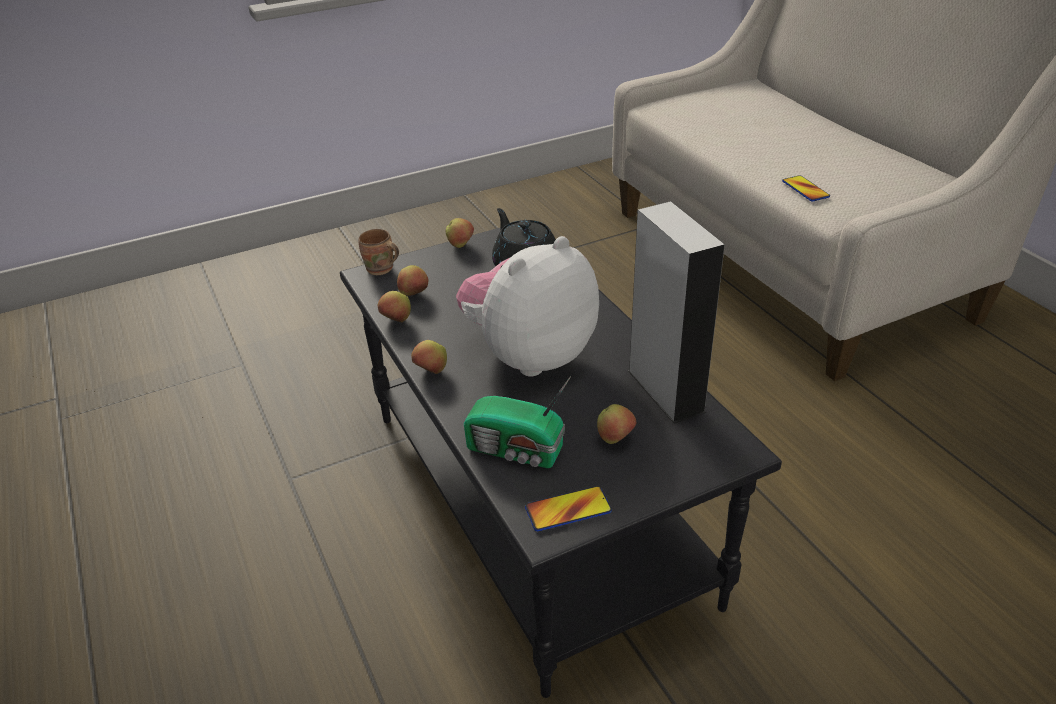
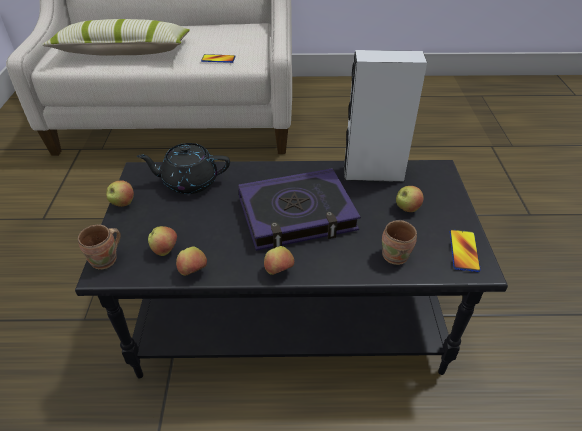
camera: 65 degrees left, 5 degrees up
plush toy [456,236,599,376] -> book [238,168,361,251]
radio [464,376,571,468] -> brown mug [382,220,417,265]
none -> pillow [42,19,190,56]

